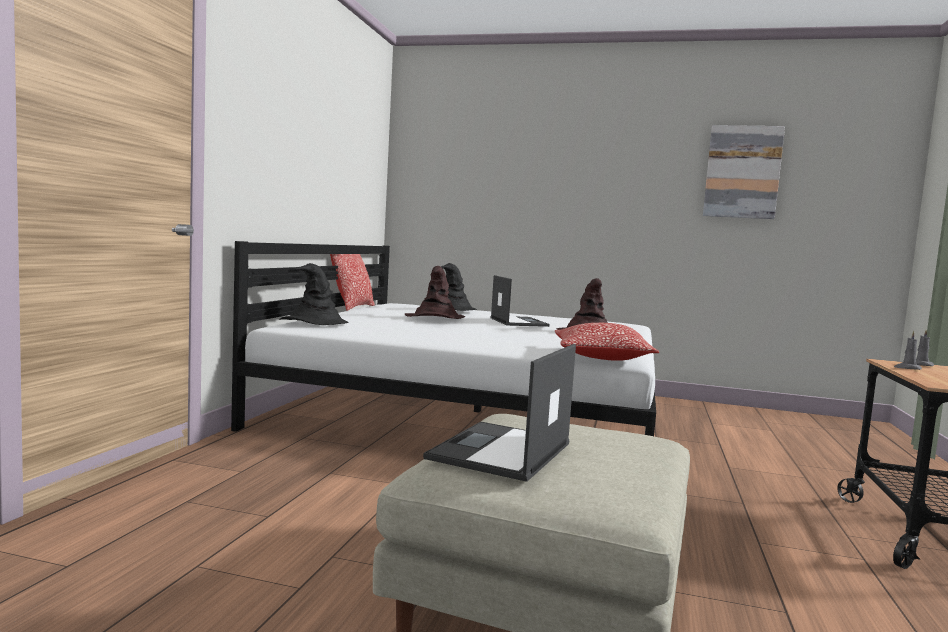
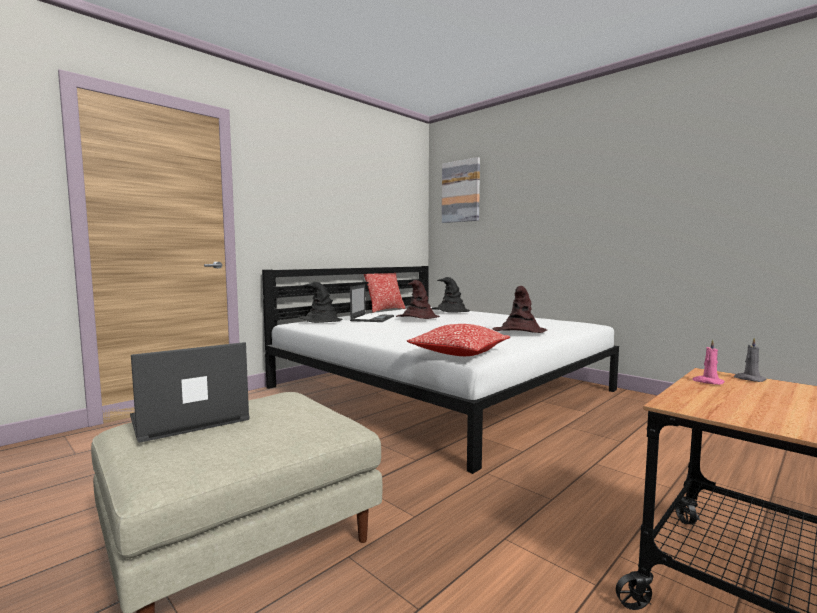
camera: 30 degrees right, 0 degrees up
laptop [490,275,549,327] -> laptop moved to [350,284,394,322]
picture [703,125,785,219] -> picture moved to [442,157,480,223]
grey candle [894,331,922,370] -> pink candle [693,339,725,385]

